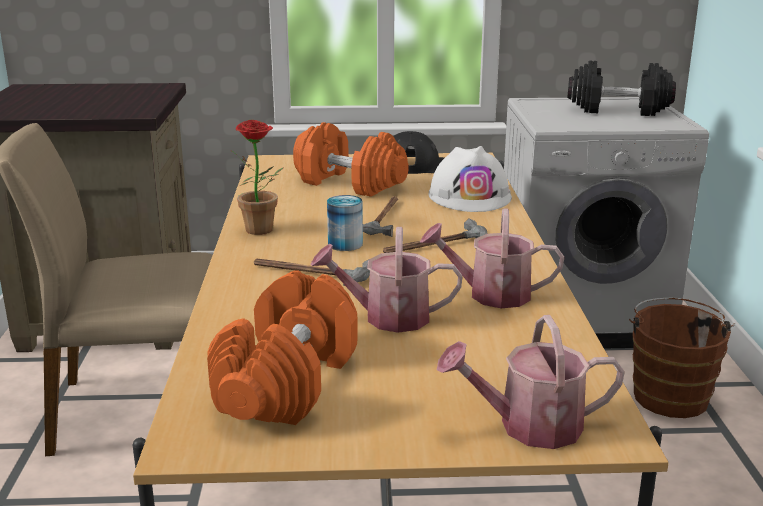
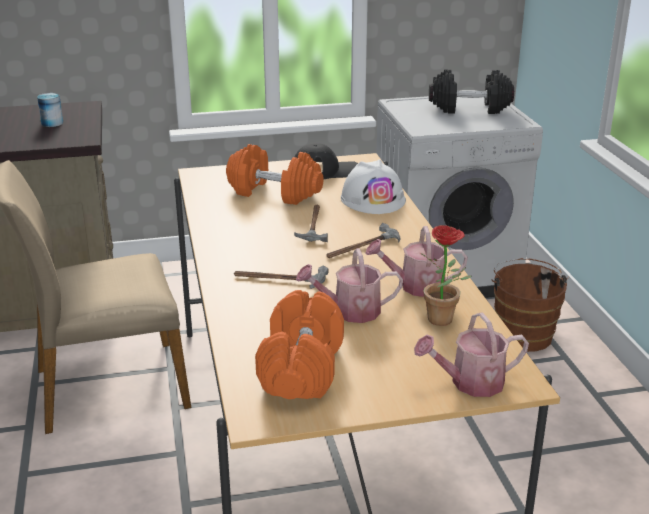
camera: 10 degrees left, 5 degrees up
potted plant [232,120,284,235] -> potted plant moved to [421,225,471,326]
can [327,195,363,251] -> can moved to [37,93,63,127]

